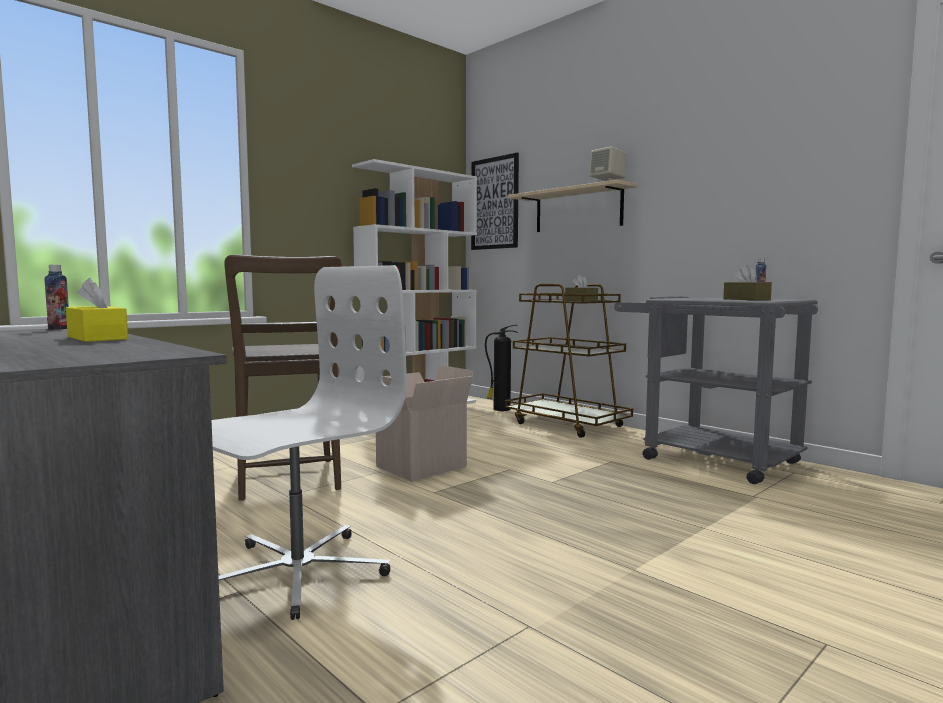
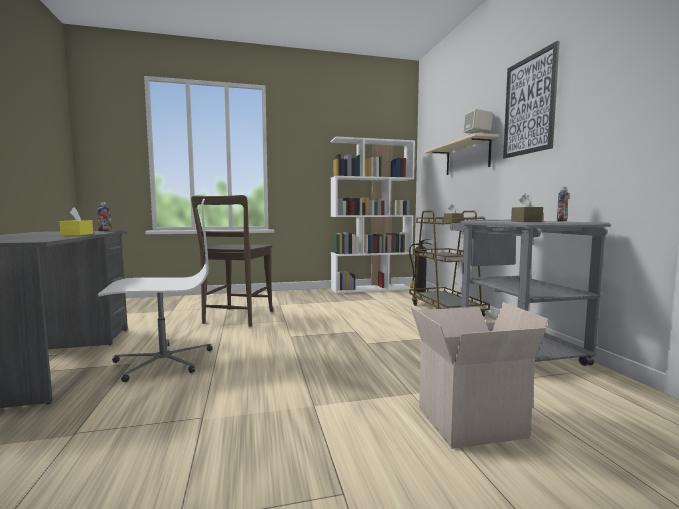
camera: 30 degrees right, 0 degrees up
cardboard box [376,365,474,481] -> cardboard box moved to [411,302,549,449]
picture [471,153,519,250] -> picture moved to [503,41,560,158]

